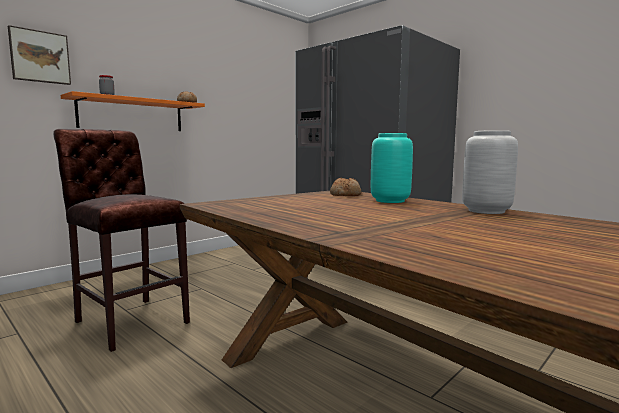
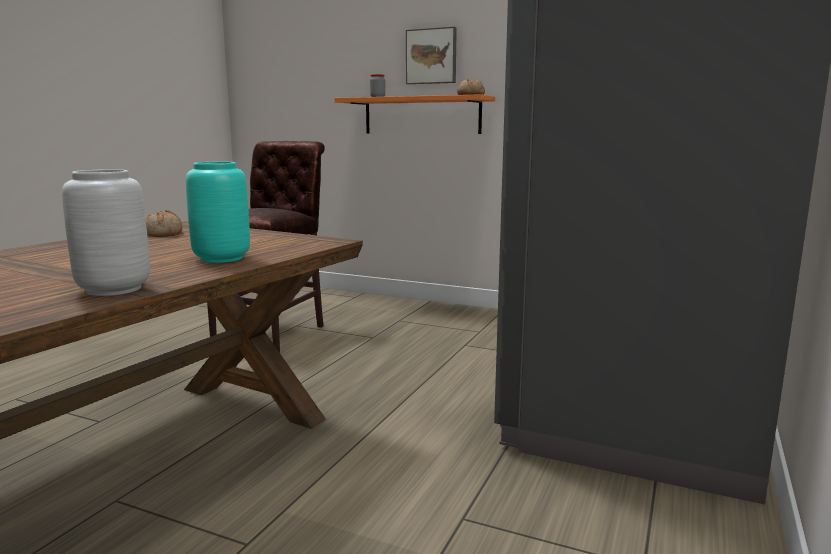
camera: 70 degrees right, 5 degrees up
picture [8,25,71,85] -> picture moved to [406,27,457,84]
bread [330,177,361,196] -> bread moved to [146,211,182,237]

